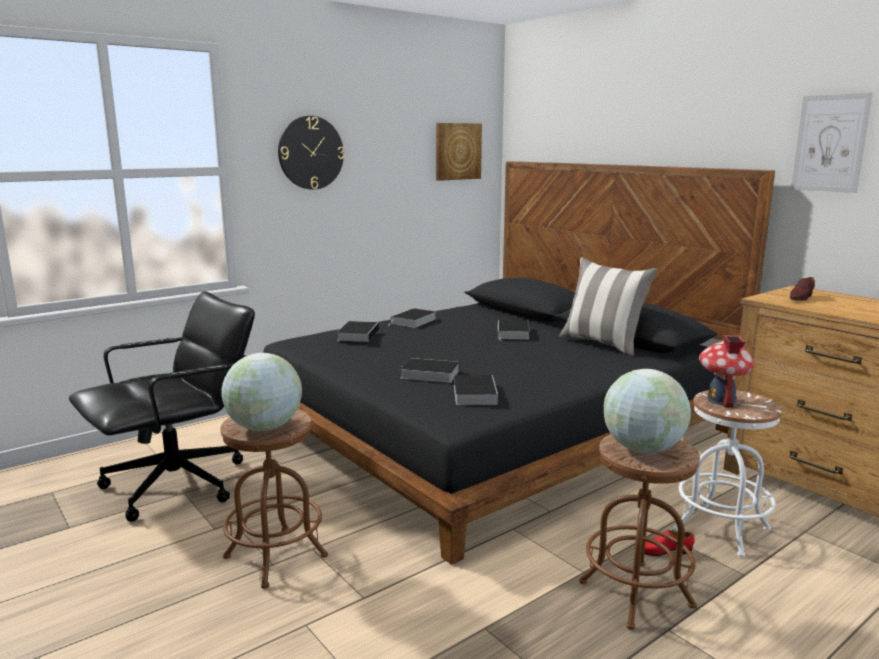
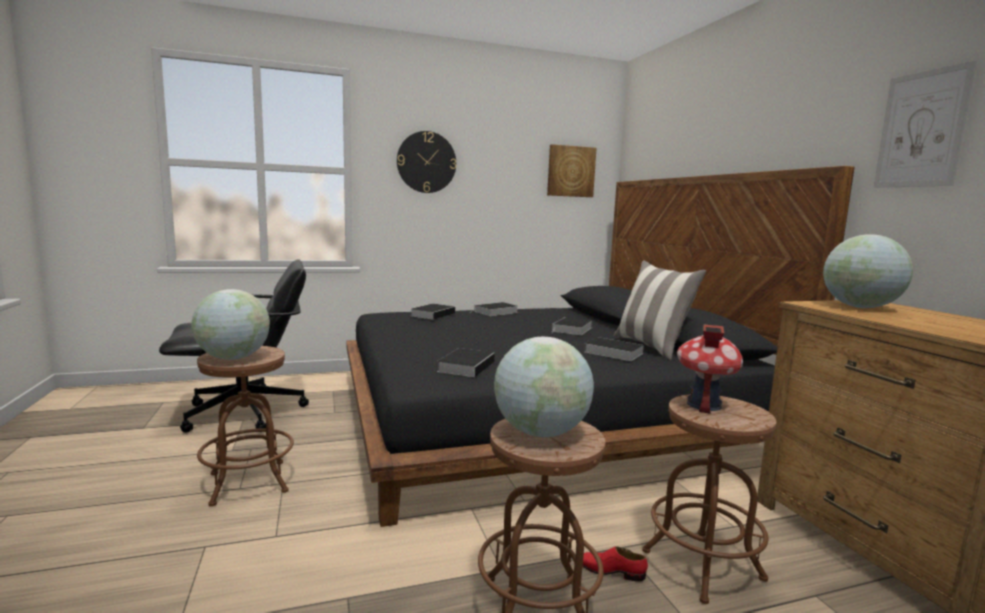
camera: 20 degrees right, 5 degrees down
book [401,358,459,383] -> book moved to [585,337,644,361]
white stool [673,390,783,557] -> brown stool [642,394,777,604]
brown shoe [790,277,815,301] -> globe [823,234,913,308]

